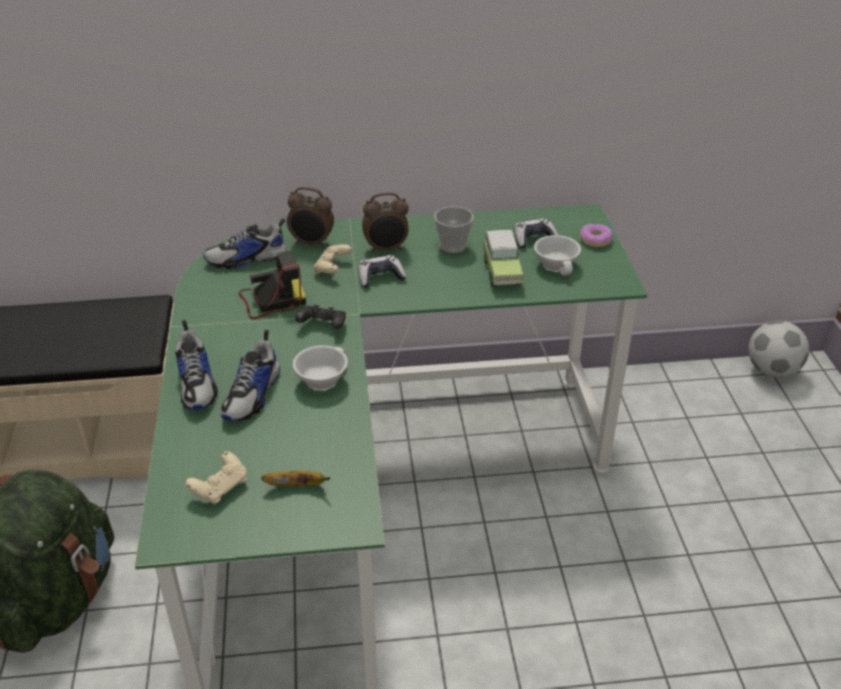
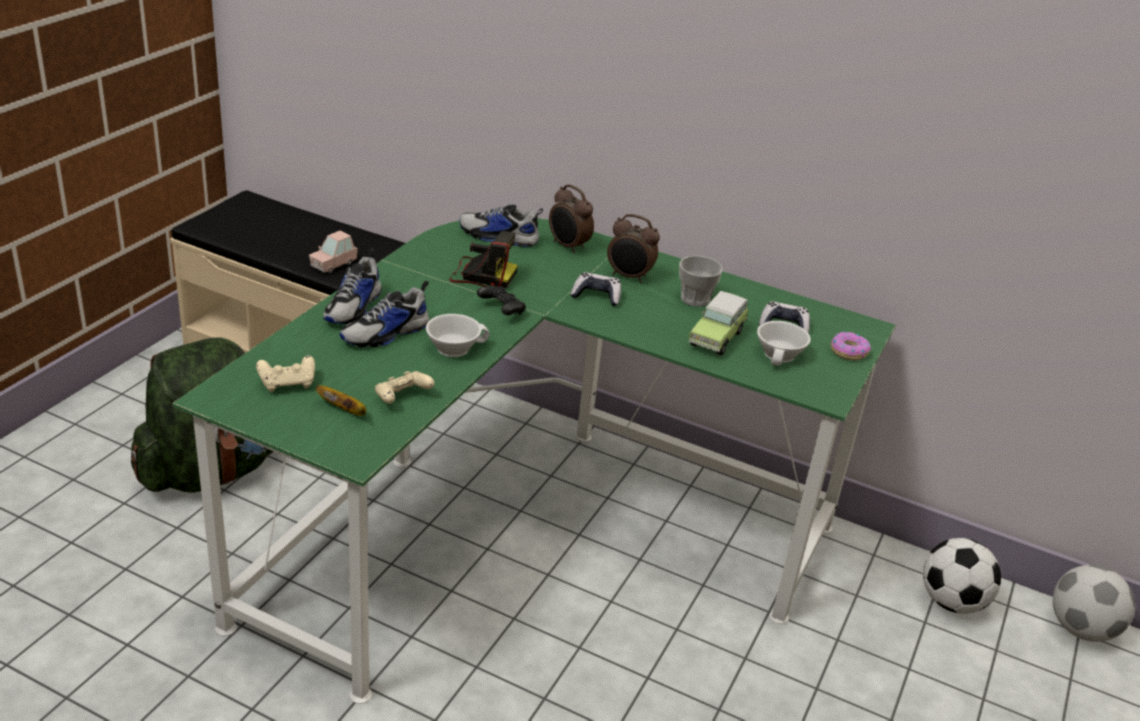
camera: 30 degrees right, 5 degrees down
beige game controller [313,244,352,274] -> beige game controller moved to [375,371,435,404]
none -> pink toy car [309,230,358,273]
none -> football [923,538,1001,614]

